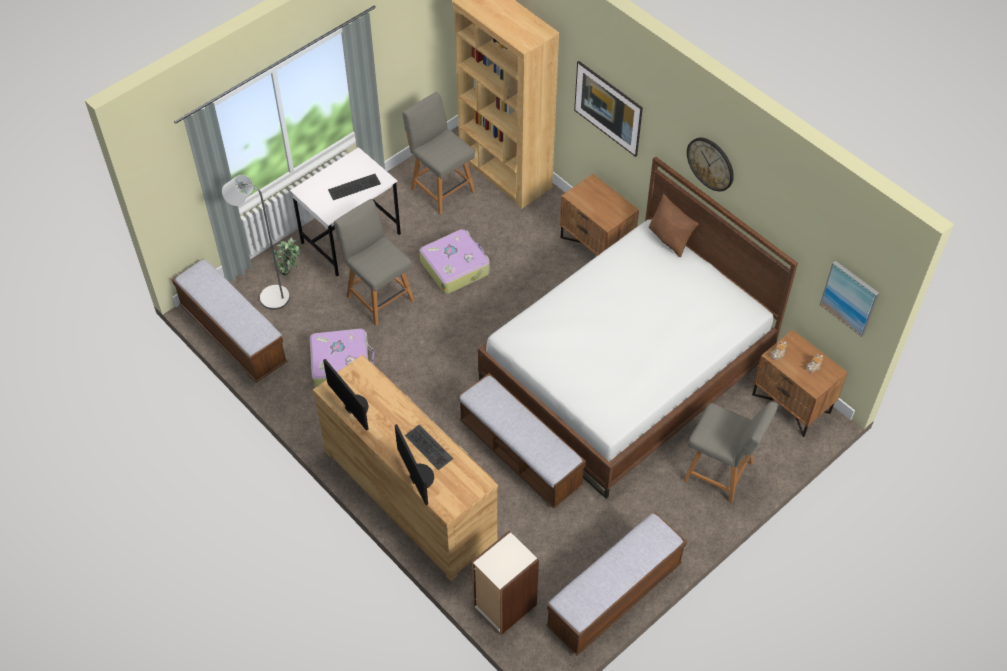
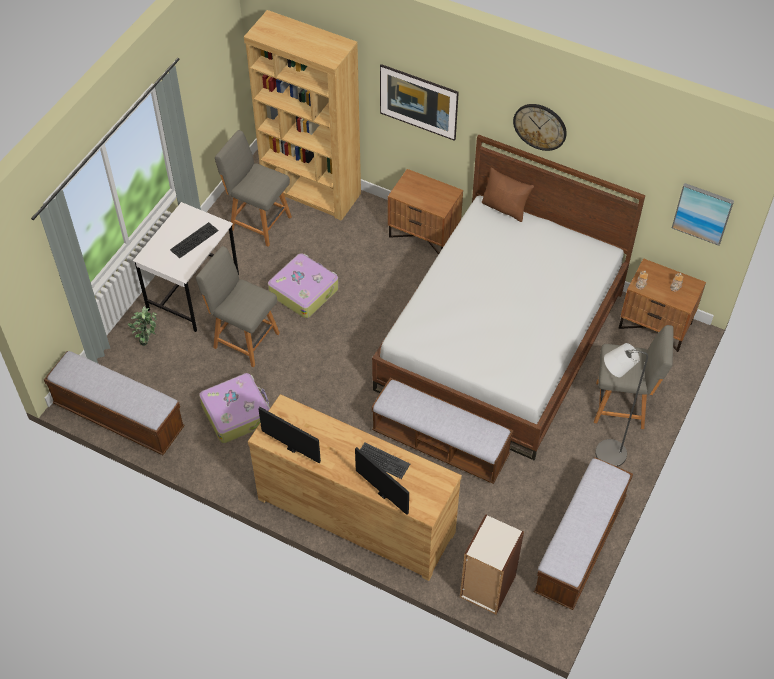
camera: 20 degrees left, 0 degrees up
grey floor lamp [222,175,290,310] -> grey floor lamp moved to [595,343,648,467]

